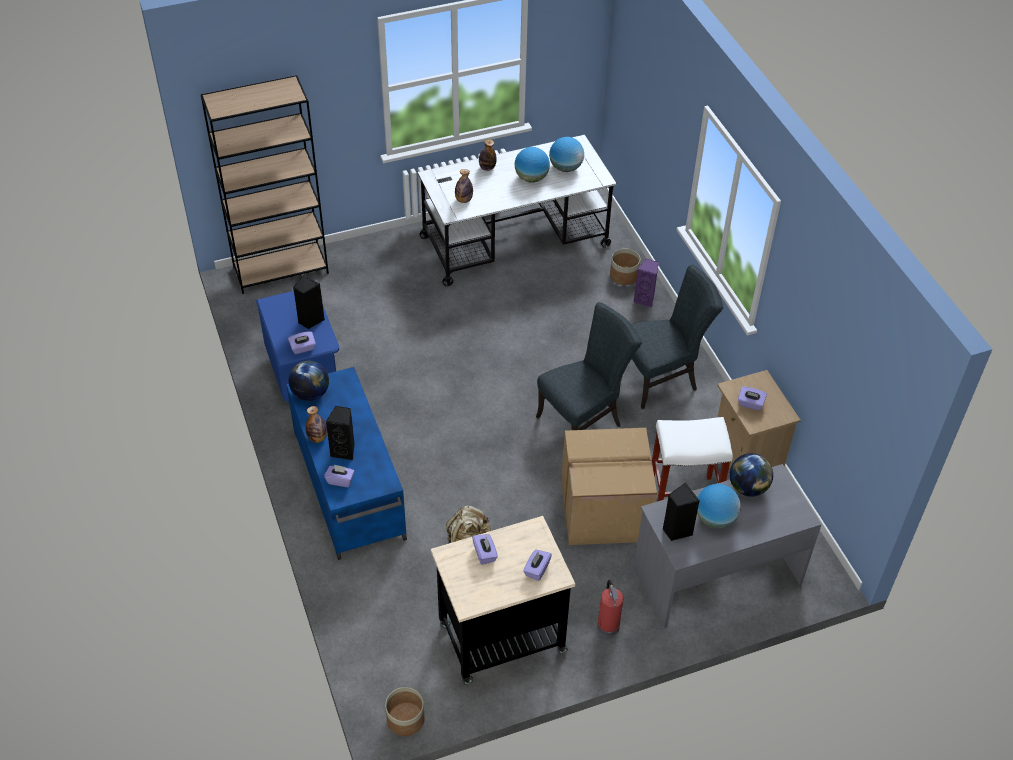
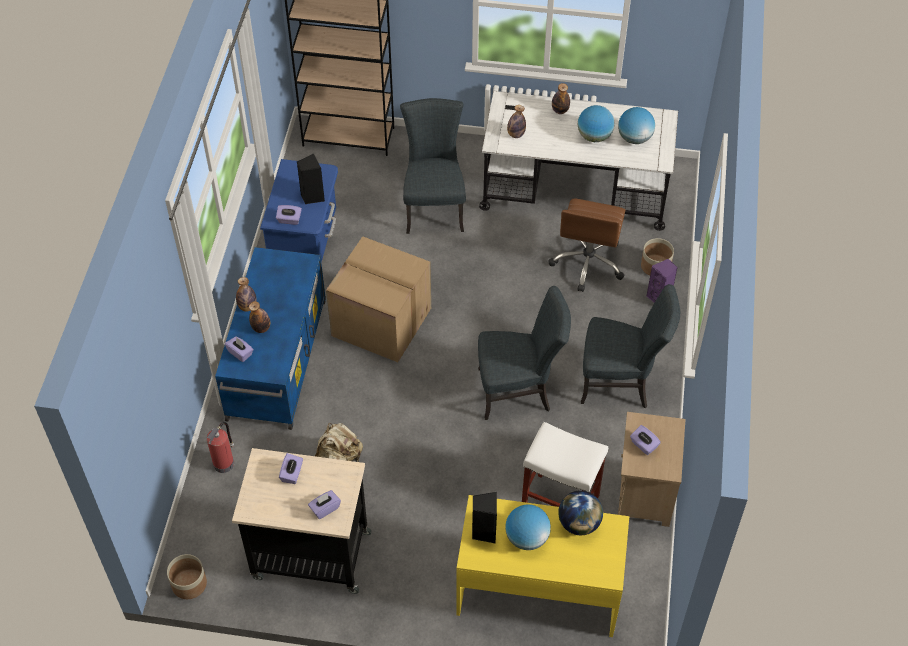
camera: 30 degrees right, 5 degrees up
globe [288,361,329,401] -> none
black speaker [326,406,355,460] -> bottle [249,301,270,333]
cardboard box [561,428,657,545] -> cardboard box moved to [326,236,431,362]
fire extinguisher [597,580,623,636] -> fire extinguisher moved to [207,422,234,473]
grey desk [634,464,821,628] -> yellow desk [456,495,629,637]
none -> grey chair [400,98,466,234]
none -> brown office chair [548,198,625,292]

